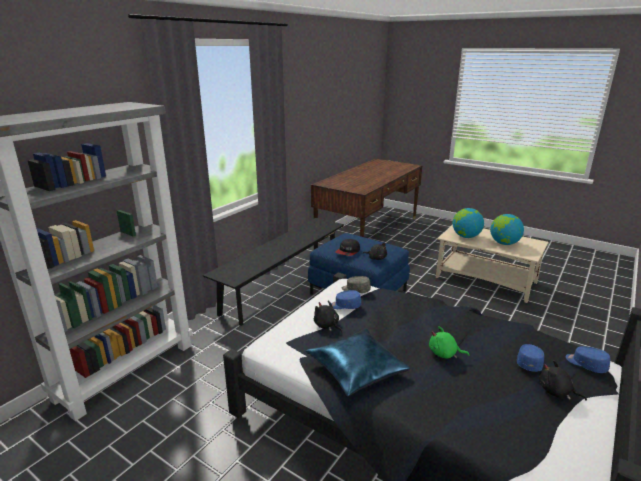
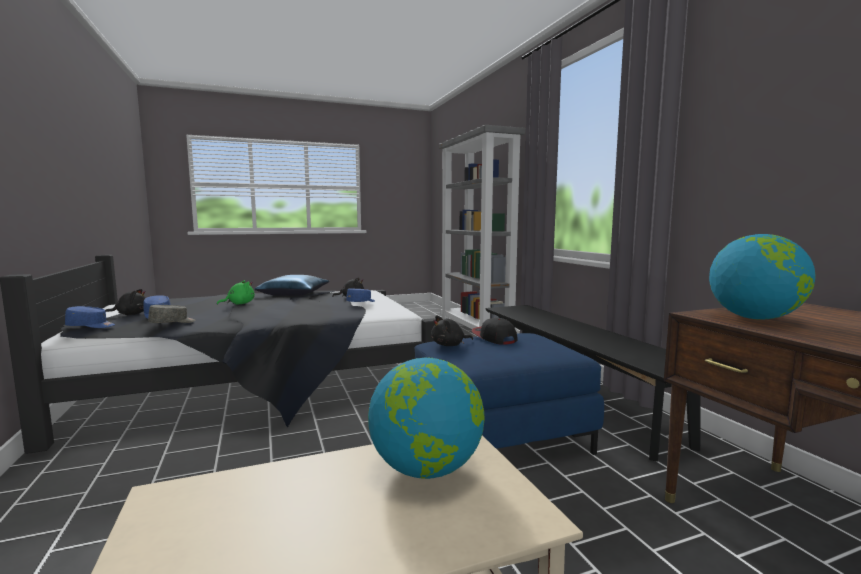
camera: 125 degrees right, 15 degrees down
grey cap [342,276,371,293] -> grey cap moved to [148,305,196,323]
globe [490,214,524,245] -> globe moved to [709,234,816,320]

